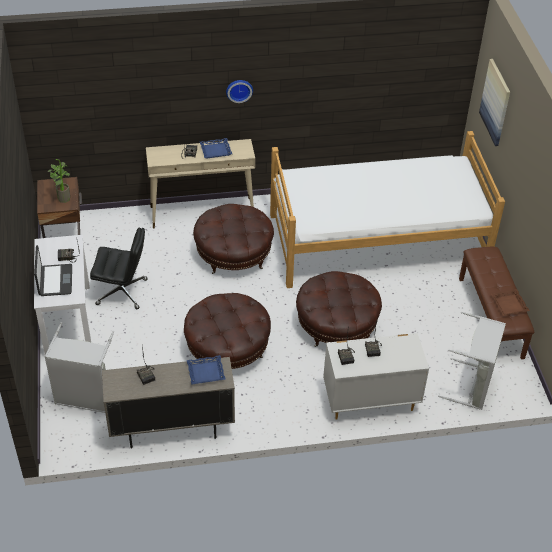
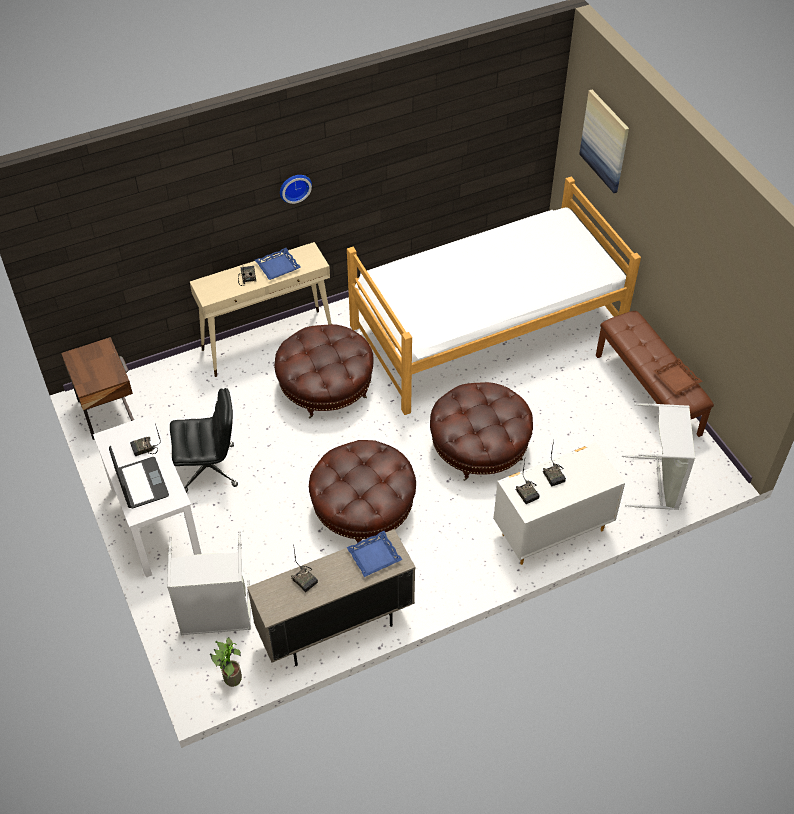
camera: 15 degrees left, 5 degrees up
potted plant [48,159,70,203] -> potted plant moved to [210,637,242,687]

